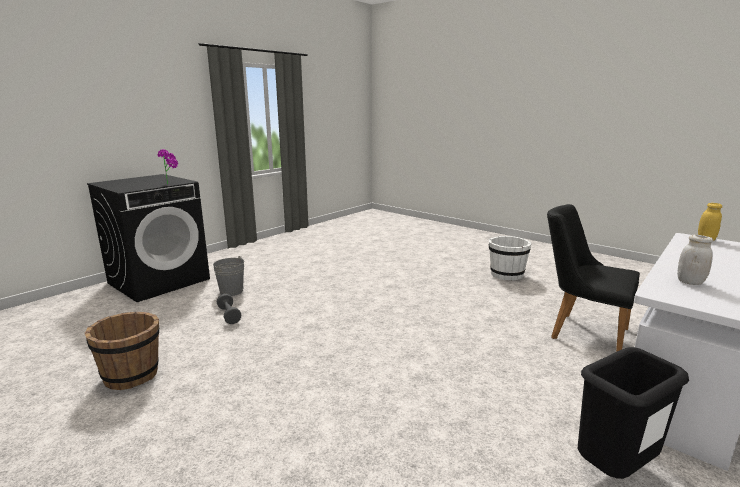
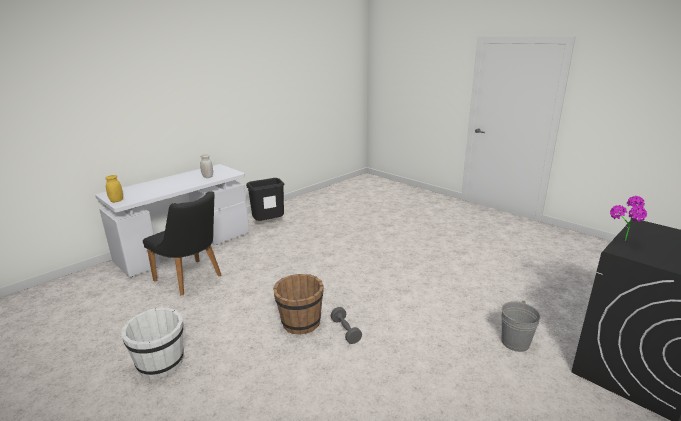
camera: 175 degrees left, 5 degrees up
brown bucket [84,312,160,390] -> brown bucket moved to [273,274,324,334]
grey dumbbell [217,294,241,324] -> grey dumbbell moved to [331,307,362,344]

